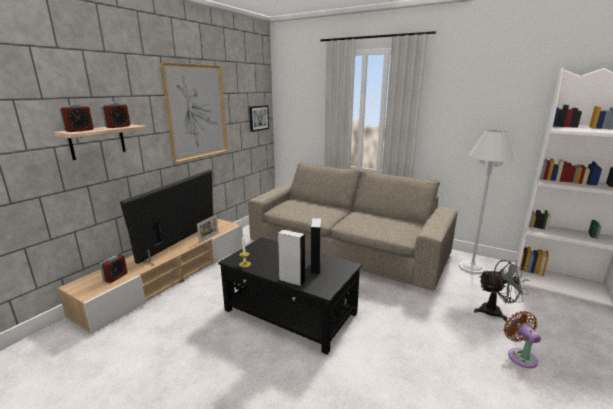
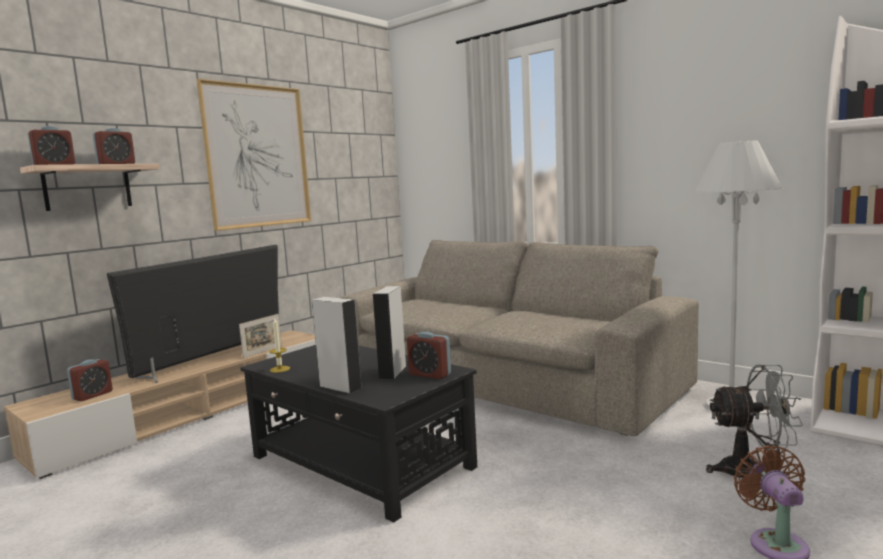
camera: 10 degrees right, 10 degrees down
picture [249,105,269,132] -> none
none -> alarm clock [407,332,451,379]

